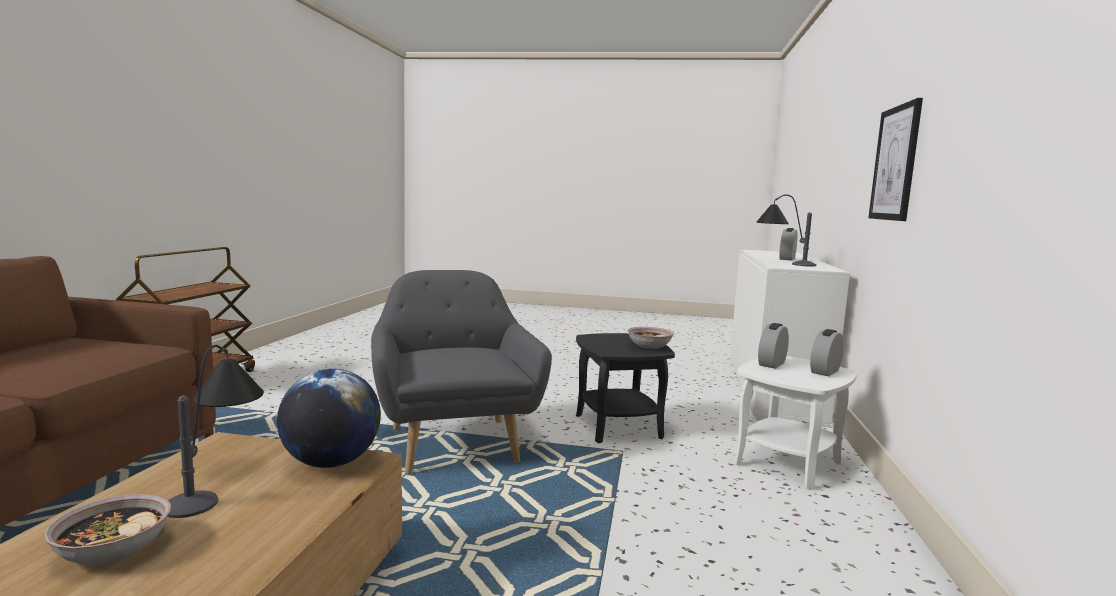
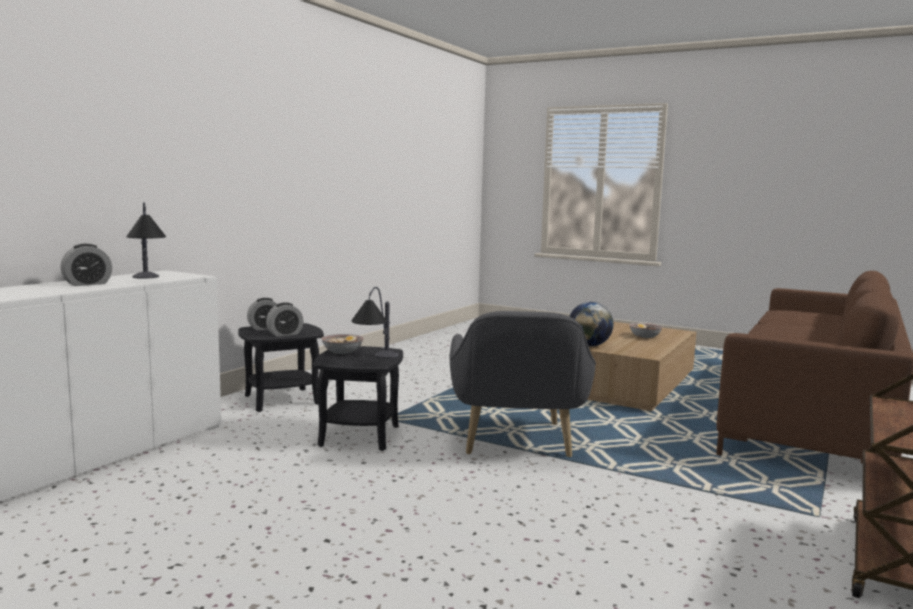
camera: 160 degrees left, 0 degrees up
table lamp [168,345,264,518] -> table lamp moved to [351,287,399,358]
white side table [734,356,857,490] -> black side table [238,323,324,412]
picture [868,98,923,221] -> none

